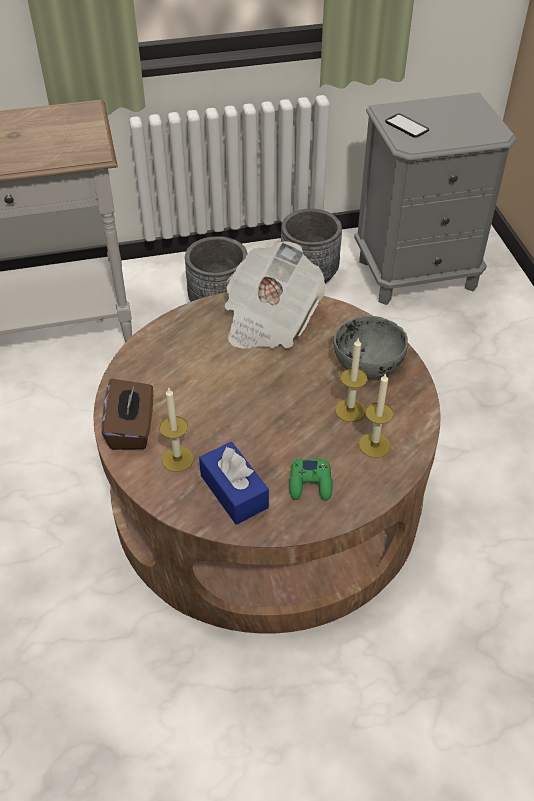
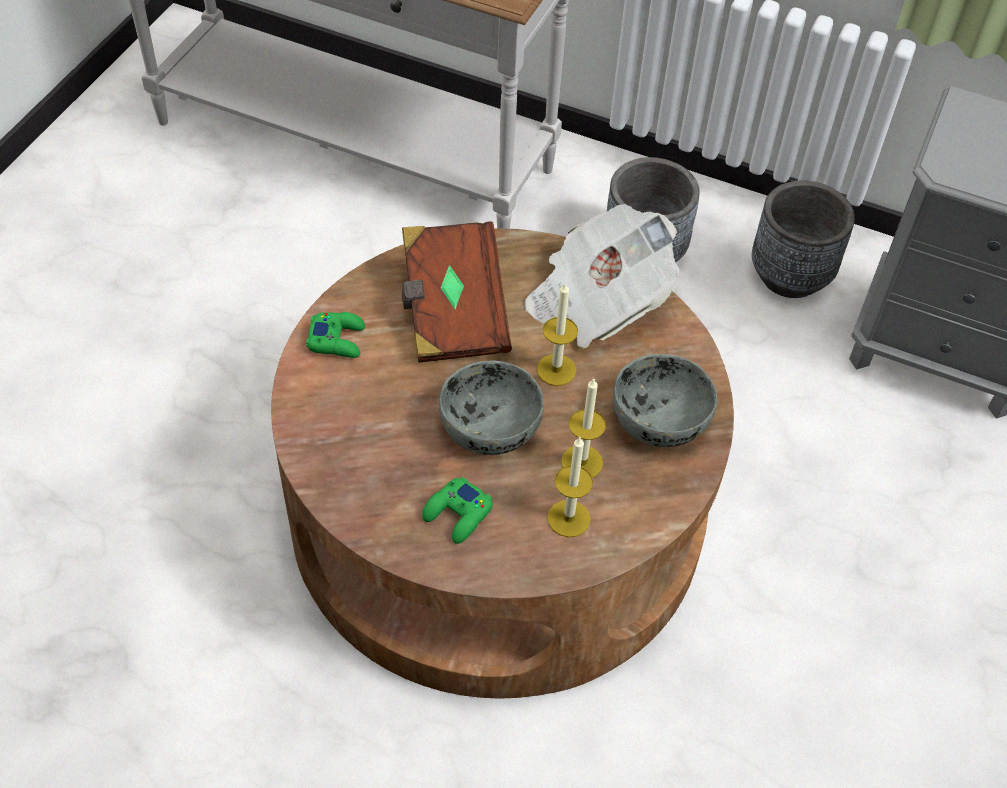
camera: 35 degrees right, 5 degrees up
brown tissue box [102,379,153,450] -> green game controller [306,312,365,358]
candle [159,388,194,472] -> candle moved to [536,282,578,386]
blue tissue box [199,442,269,525] -> none
phone [385,114,429,138] -> none
none -> brown book [402,221,512,363]
none -> grey bowl [439,361,544,455]

